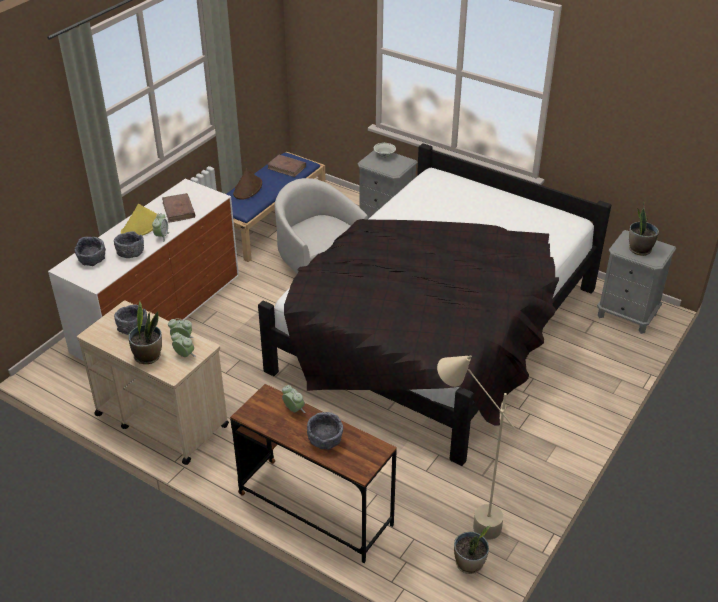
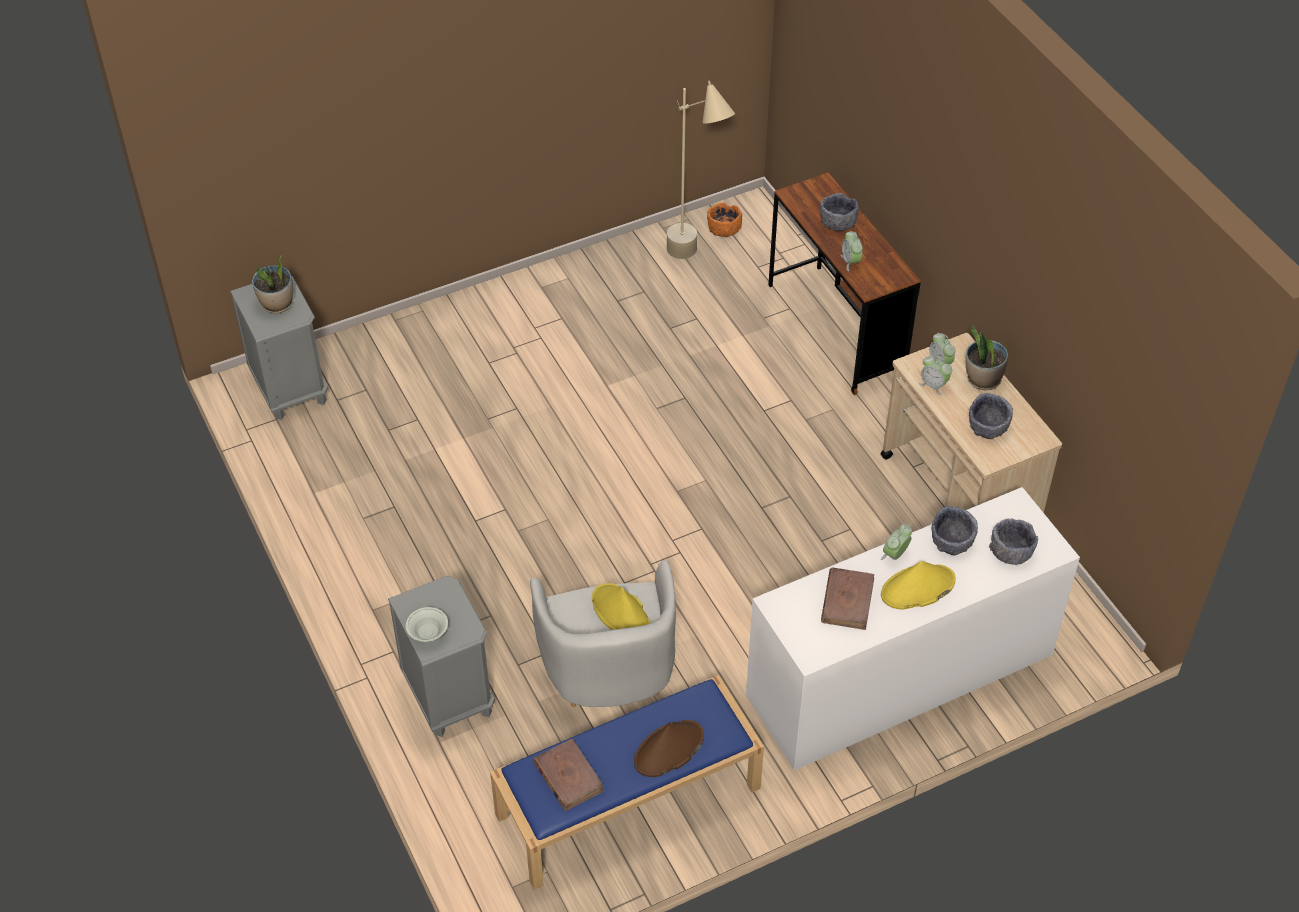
camera: 150 degrees left, 10 degrees up
black bed [258,143,611,466] -> none
potted plant [454,526,491,574] -> orange bowl [707,203,742,237]
none -> yellow hat [592,583,650,630]

